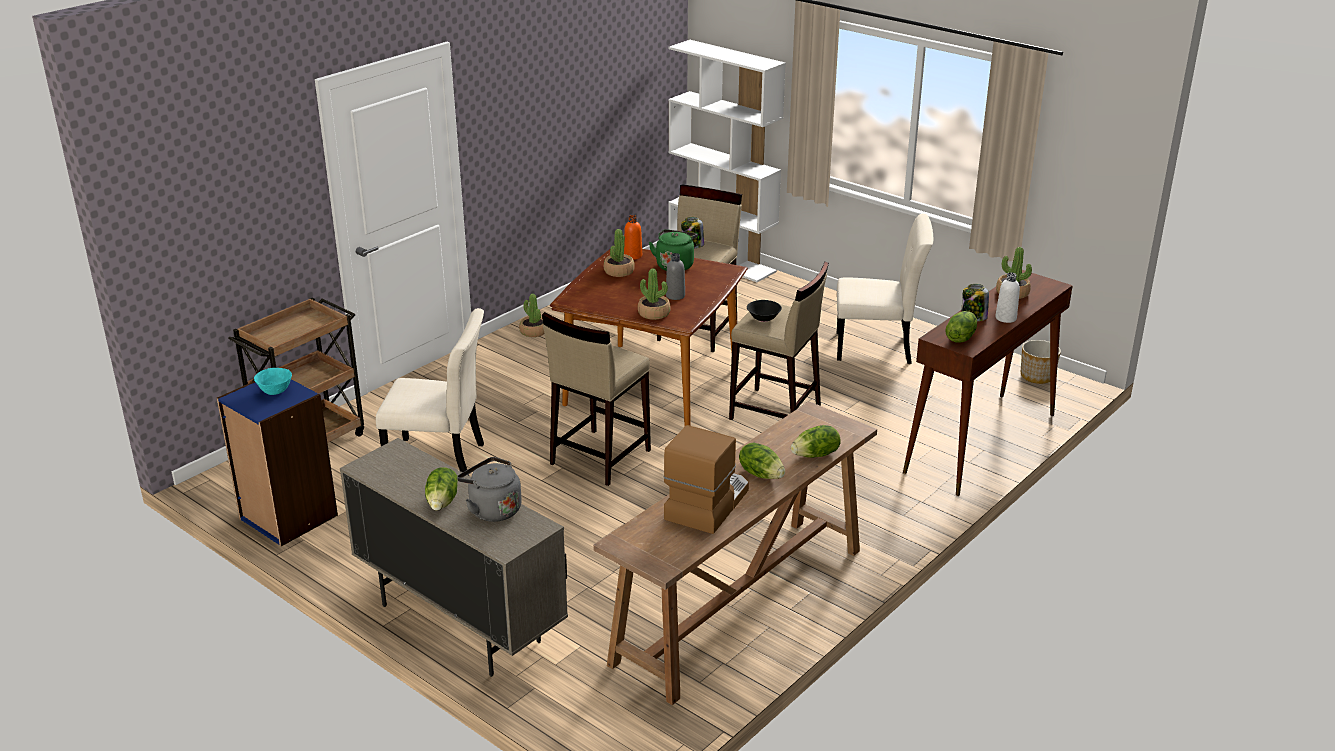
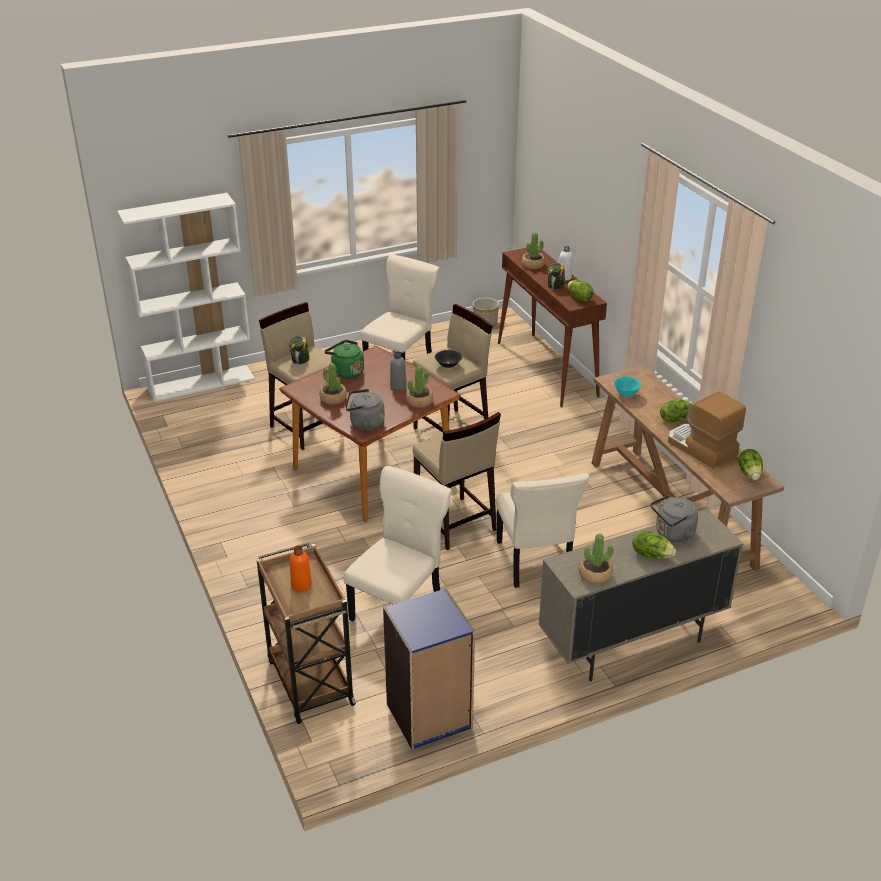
camera: 65 degrees left, 5 degrees up
turquoise bowl [254,368,292,395] -> turquoise bowl moved to [614,377,641,397]
potted plant [519,294,545,337] -> potted plant moved to [579,534,614,584]
orange bottle [624,215,642,260] -> orange bottle moved to [290,545,312,592]
lettuce [791,425,841,458] -> lettuce moved to [738,449,763,480]
none -> grey kettle [345,389,385,430]
none -> beige chair [496,473,589,588]

